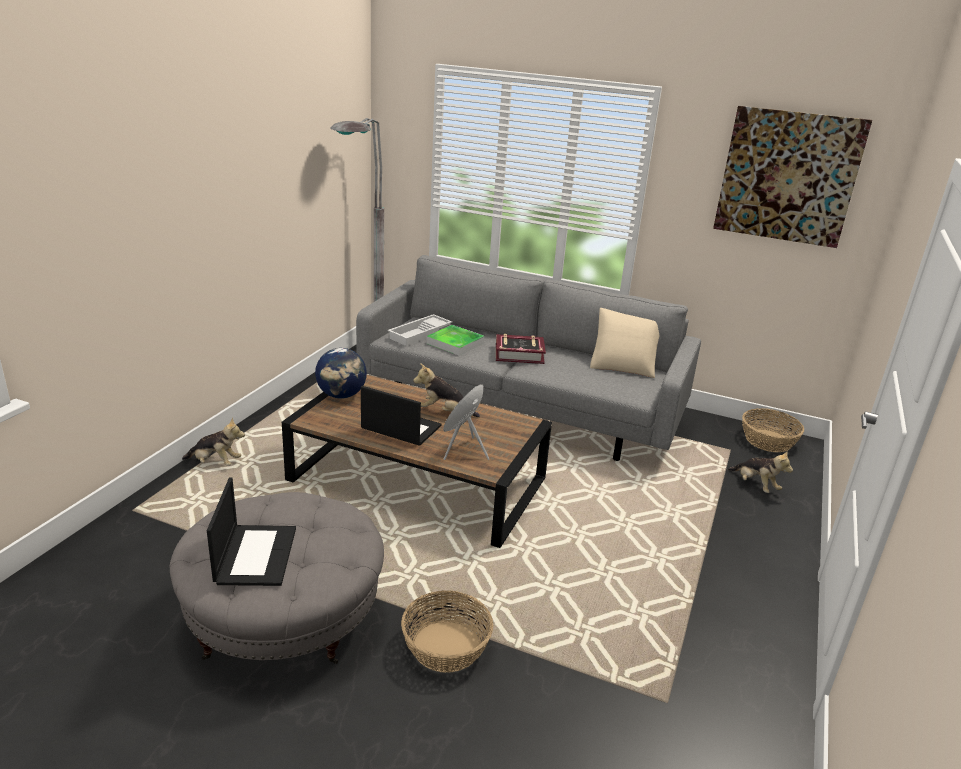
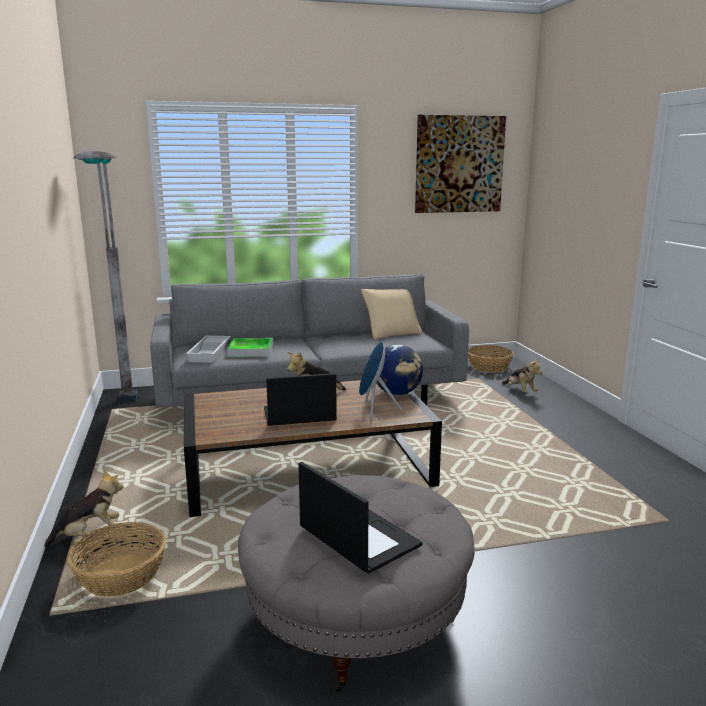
camera: 35 degrees left, 10 degrees down
globe [315,348,367,399] -> globe moved to [376,345,423,395]
basket [401,590,493,673] -> basket moved to [67,522,166,597]
book [496,334,546,364] -> none
plush toy [728,450,793,493] -> plush toy turned 45 degrees clockwise [502,358,543,392]

